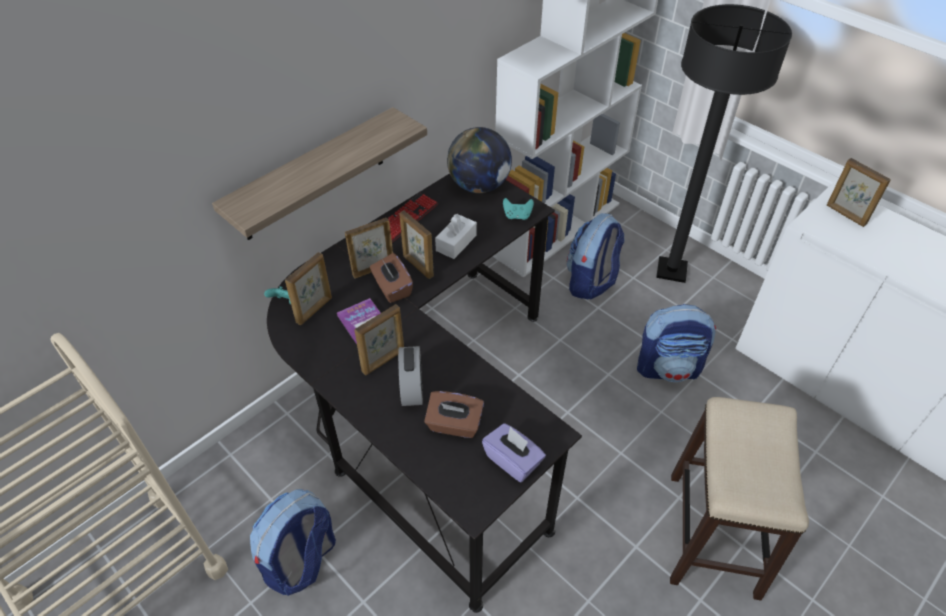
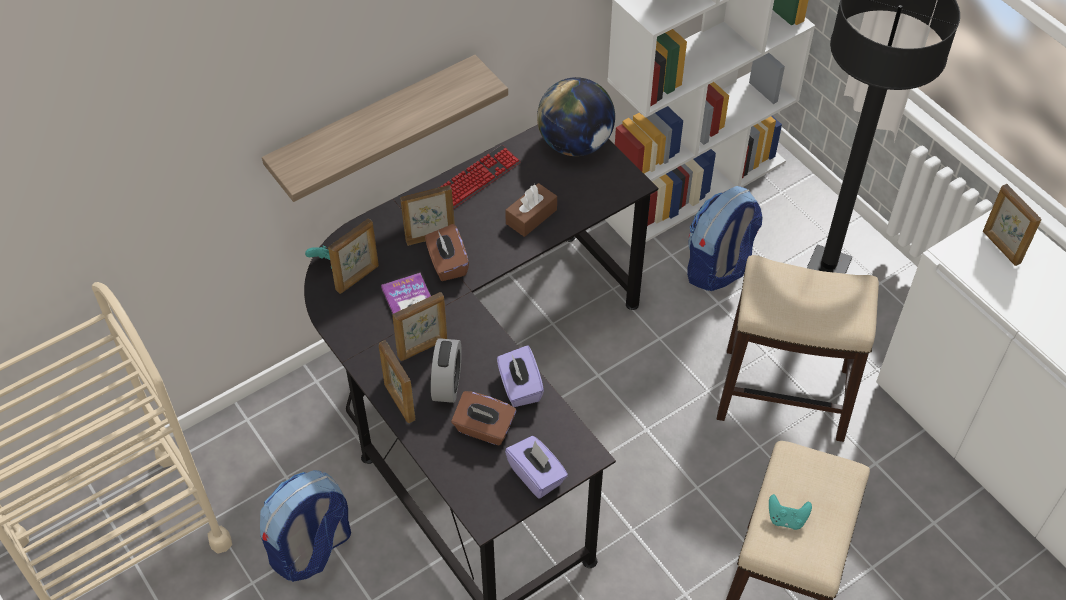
camera: 10 degrees right, 5 degrees up
picture frame [400,210,434,279] -> picture frame moved to [379,340,416,423]
white tissue box [435,214,477,259] -> brown tissue box [505,183,557,237]
turquoise game controller [503,198,534,220] -> turquoise game controller moved to [769,494,812,530]
backpack [637,304,716,382] -> stool [717,255,879,442]
none -> purple tissue box [497,345,544,407]

